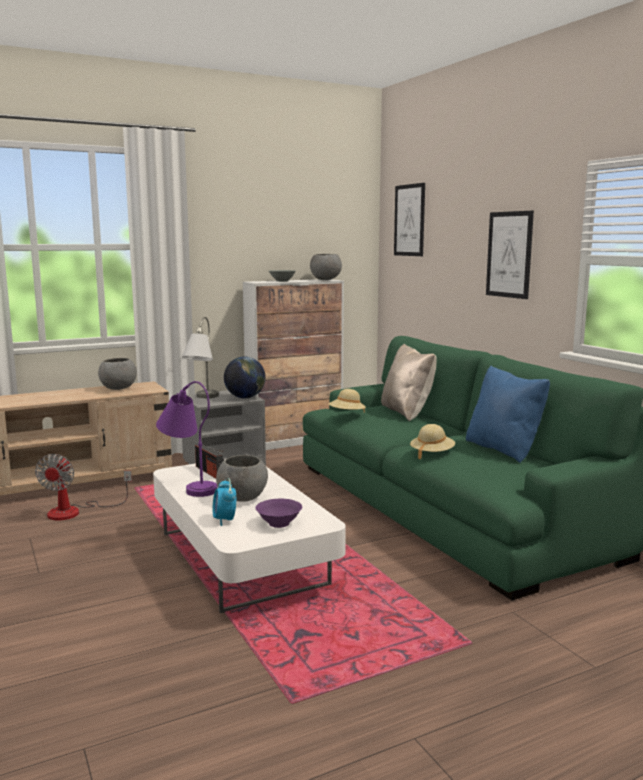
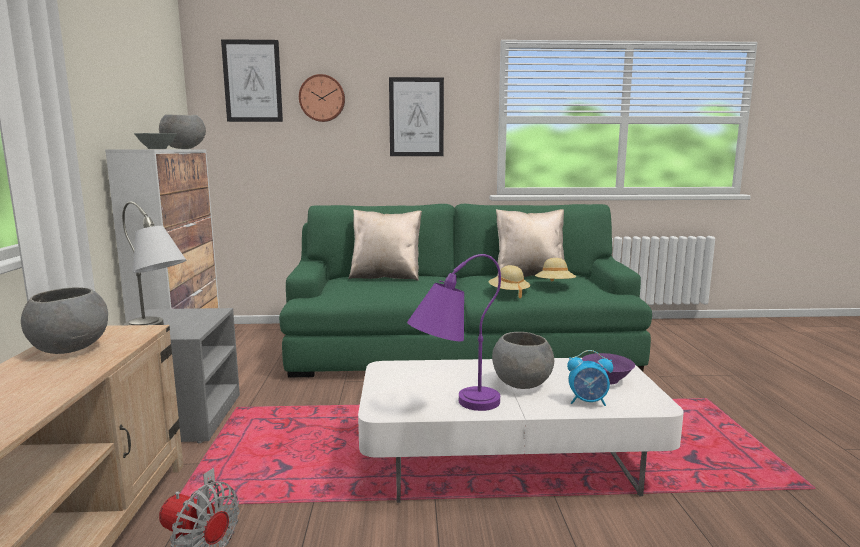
camera: 65 degrees left, 0 degrees up
radio [195,444,224,479] -> none
globe [224,356,266,399] -> none
beige hat [329,389,366,413] -> beige hat moved to [535,258,576,281]
blue pillow [466,366,550,463] -> beige pillow [496,209,565,277]
none -> wall clock [299,74,345,122]

